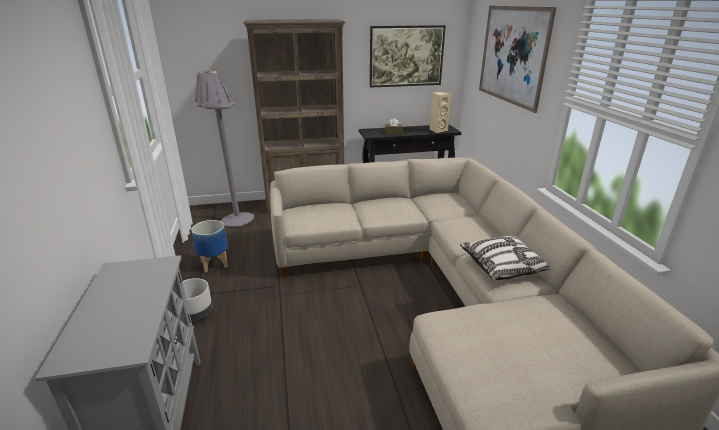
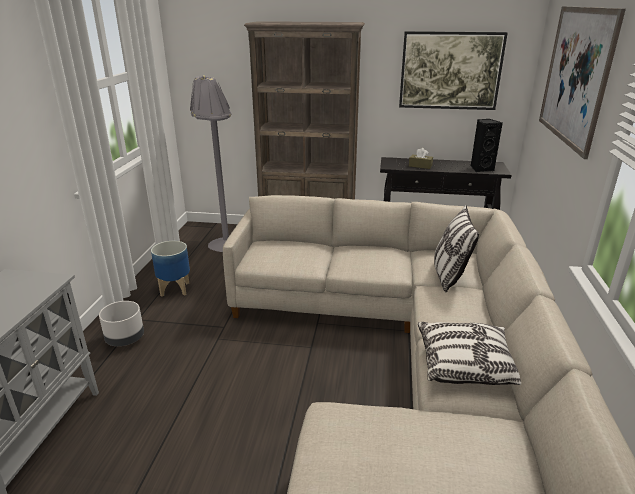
camera: 20 degrees right, 0 degrees up
beige speaker [429,92,452,133] -> black speaker [471,119,503,172]
none -> pillow [434,205,479,292]

